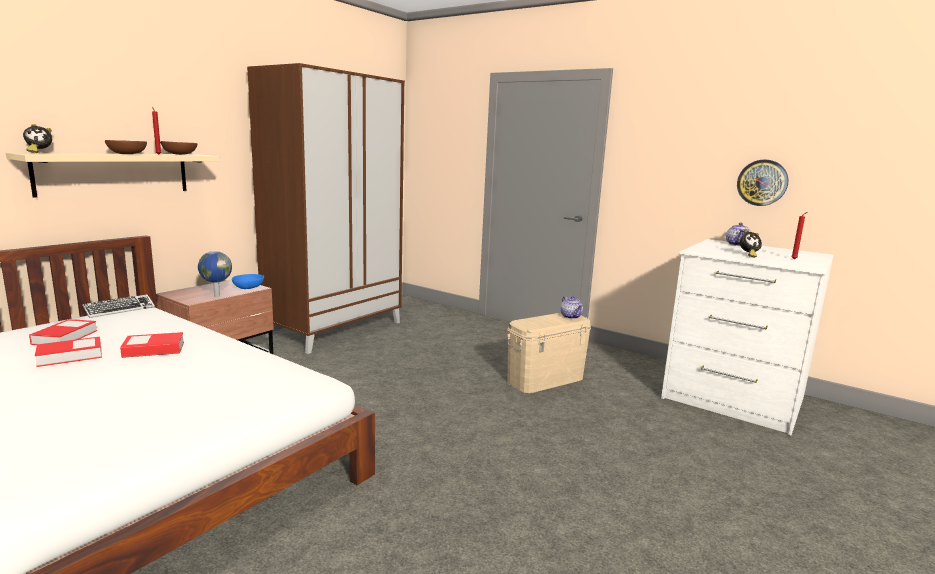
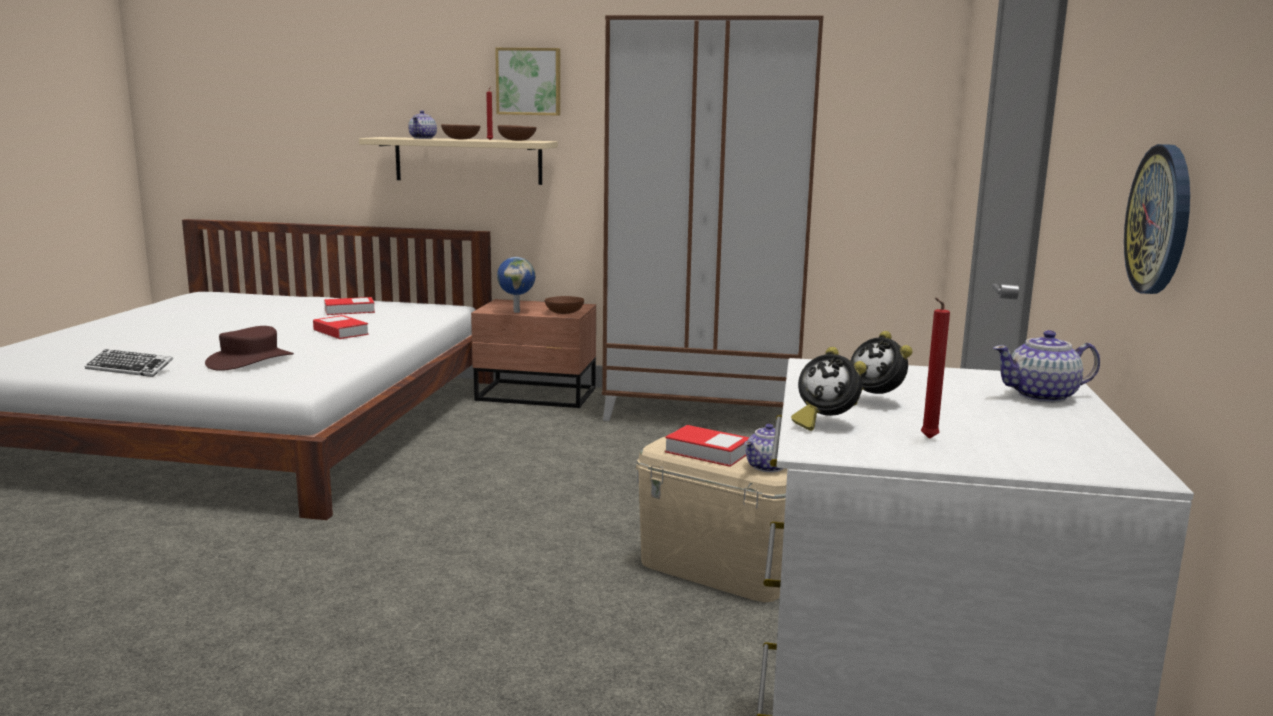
camera: 65 degrees right, 0 degrees up
alarm clock [23,124,52,153] -> alarm clock moved to [791,347,867,431]
book [35,337,102,367] -> book moved to [665,425,749,467]
keyboard [82,294,155,318] -> keyboard moved to [85,349,173,377]
blue bowl [232,274,264,289] -> brown bowl [545,296,584,314]
none -> brown hat [205,326,294,371]
none -> teapot [408,110,437,139]
none -> picture [495,48,560,116]

